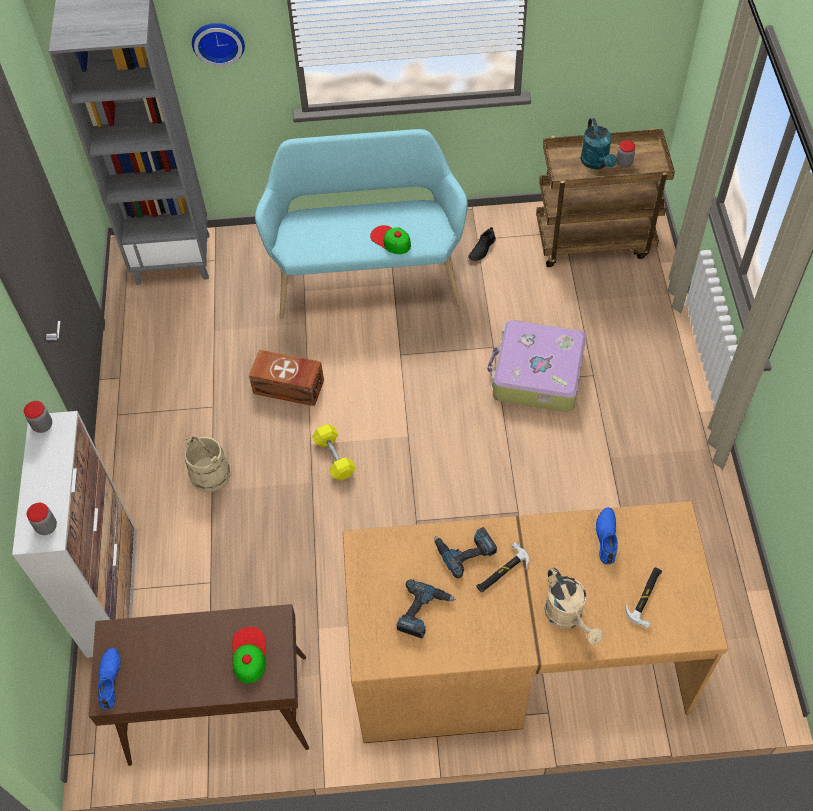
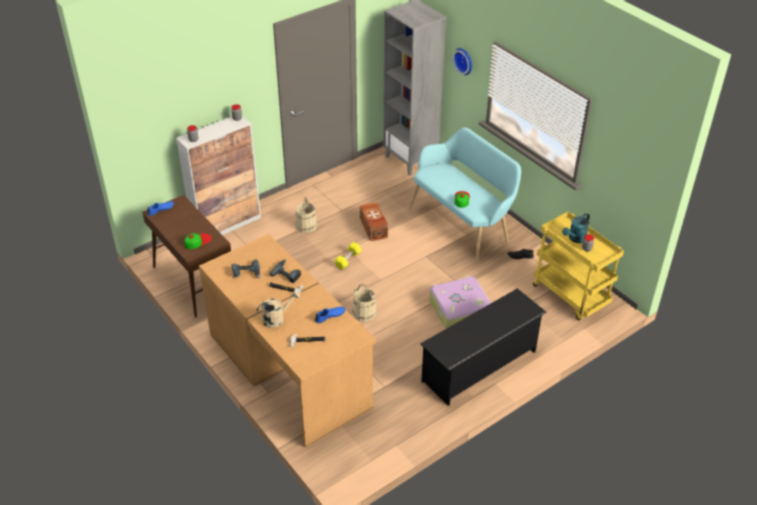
camera: 55 degrees right, 15 degrees down
brown cart [536,128,675,267] -> yellow cart [533,212,624,320]
beige watering can [544,568,603,645] -> beige watering can turned 150 degrees counterclockwise [257,291,300,328]
none -> beige bucket [352,284,377,322]
none -> black shoe rack [420,288,547,406]

